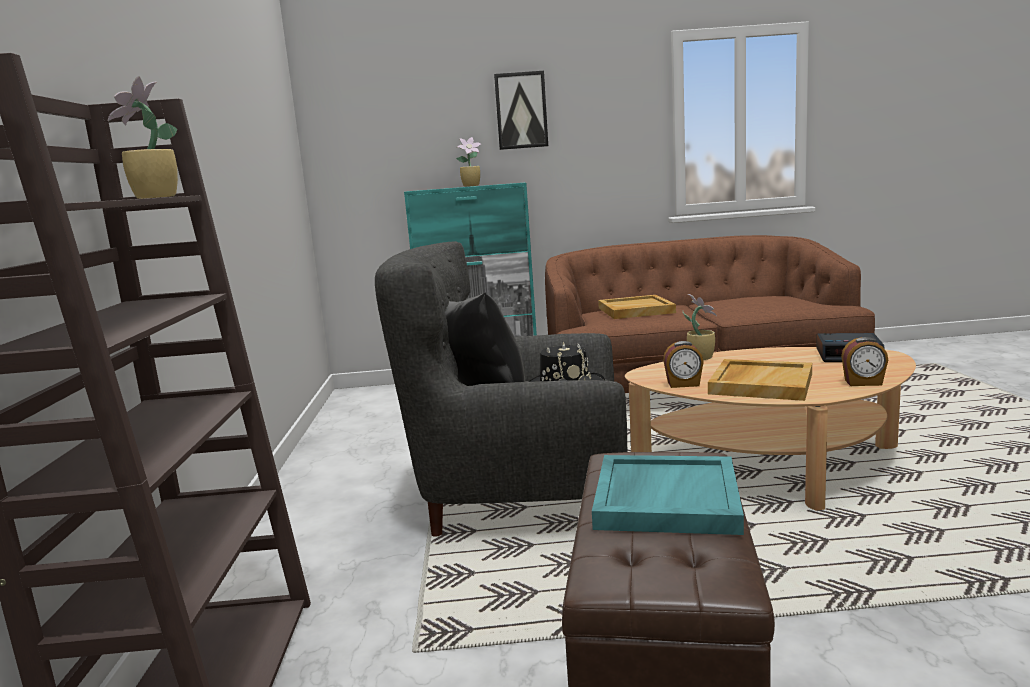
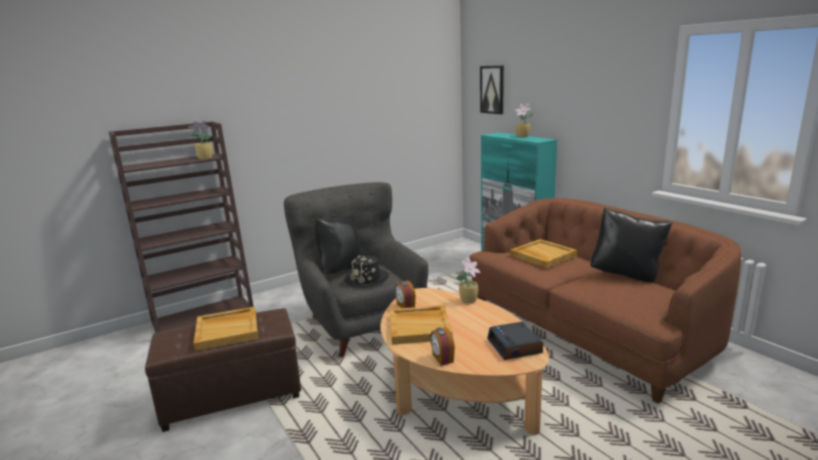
camera: 60 degrees right, 5 degrees up
picture [494,71,548,150] -> picture moved to [480,66,504,114]
turquoise tray [592,455,744,535] -> beige tray [193,307,258,351]
none -> black pillow [590,207,673,283]

